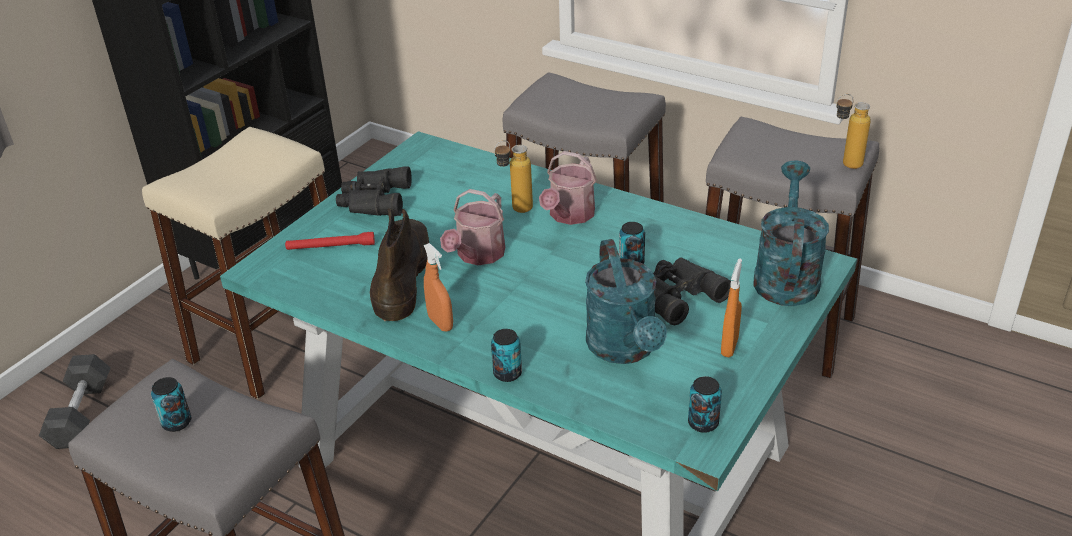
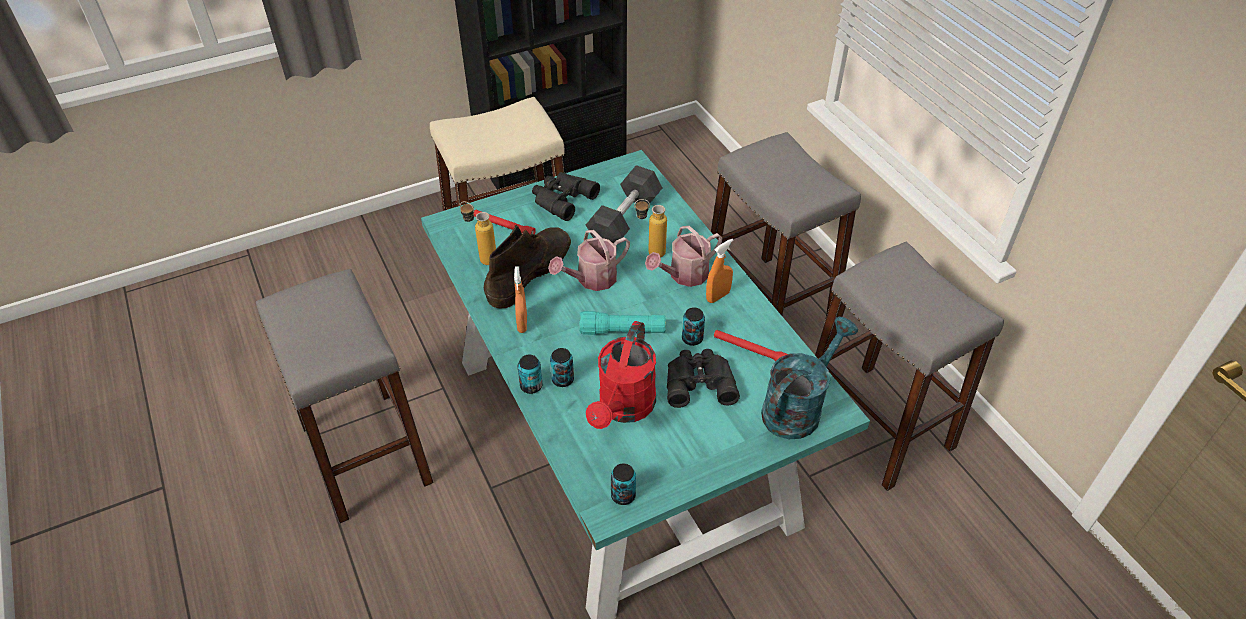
camera: 30 degrees right, 10 degrees up
black dumbbell [39,354,111,449] -> black dumbbell moved to [586,165,662,243]
can [151,377,191,432] -> can moved to [550,348,574,387]
turquoise watering can [585,239,667,364] -> red watering can [586,321,656,429]
orange spray bottle [721,258,742,357] -> orange spray bottle moved to [706,239,734,303]
bottle [836,94,871,169] -> bottle moved to [460,201,496,265]
none -> turquoise flashlight [579,311,666,335]
none -> red flashlight [714,330,788,361]

